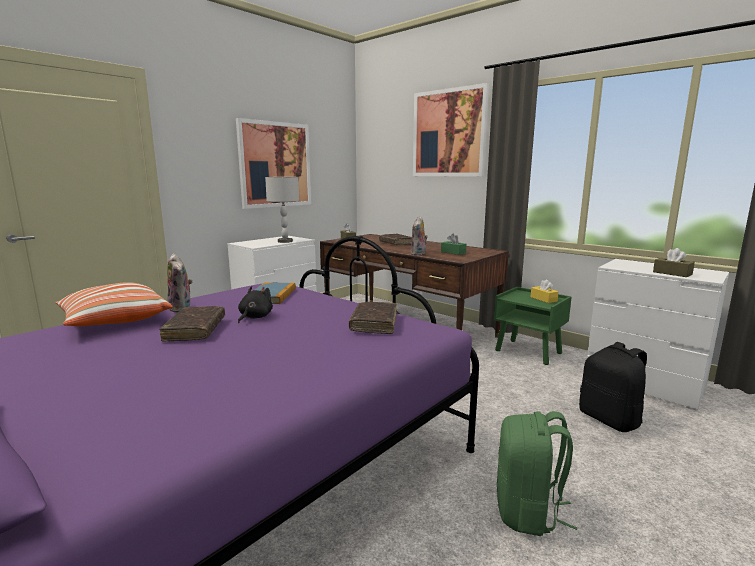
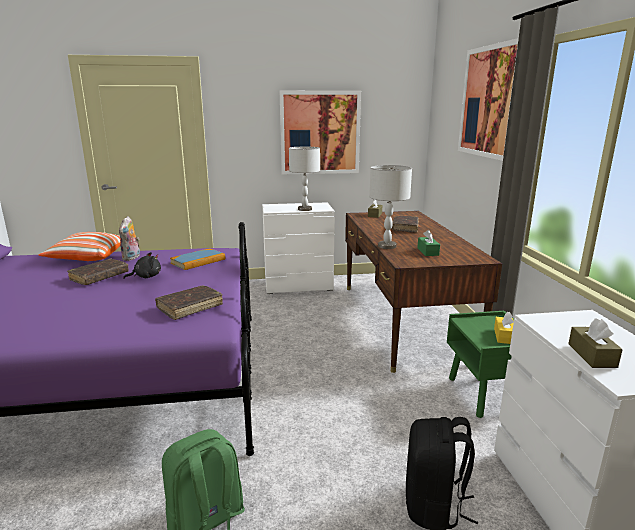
camera: 40 degrees right, 5 degrees up
plush toy [410,216,428,256] -> grey table lamp [369,165,412,249]

